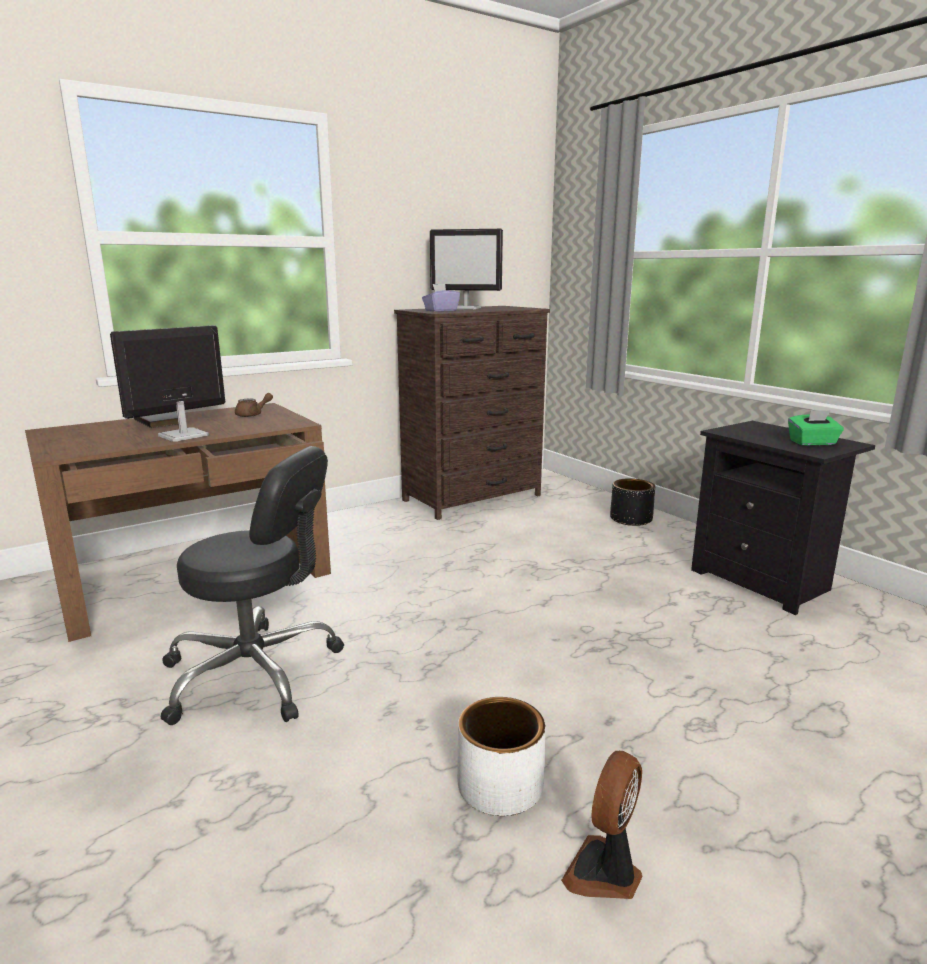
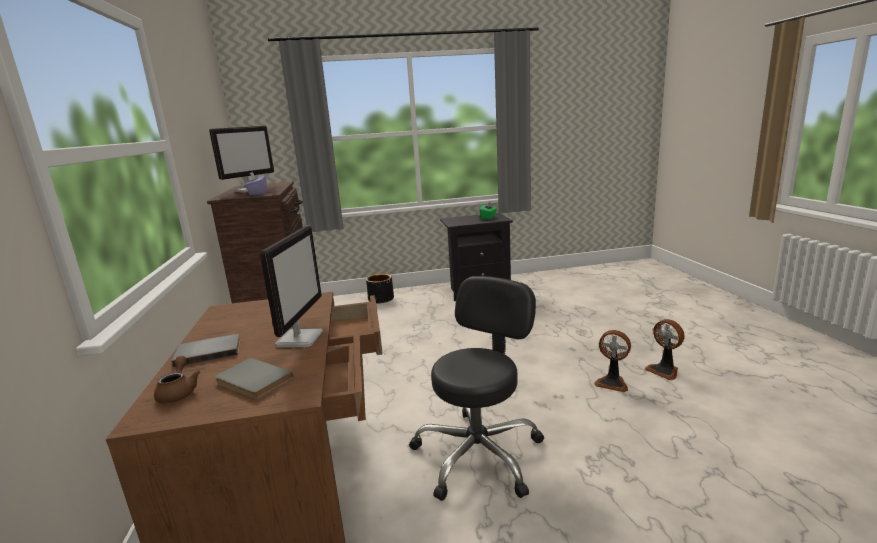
camera: 65 degrees left, 0 degrees up
monitor [110,325,225,442] -> monitor turned 150 degrees counterclockwise [260,225,323,347]
brown teapot [235,393,273,417] -> brown teapot moved to [154,356,200,404]
white planter [457,697,546,816] -> fan [594,330,631,392]
none -> grey book [215,358,294,400]

